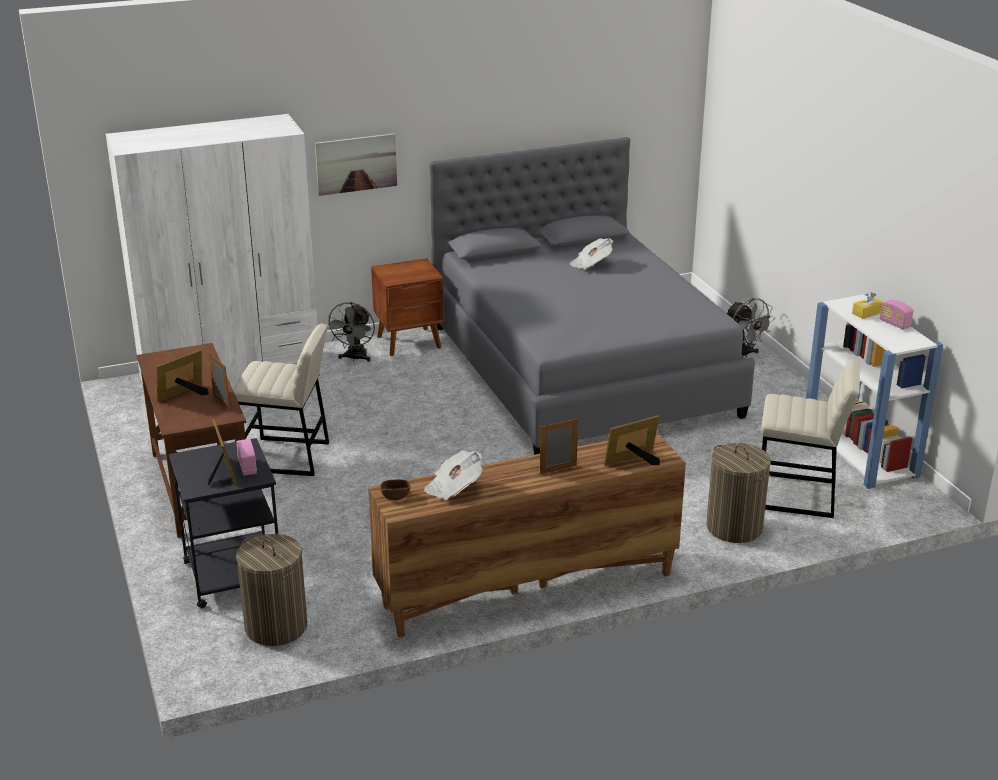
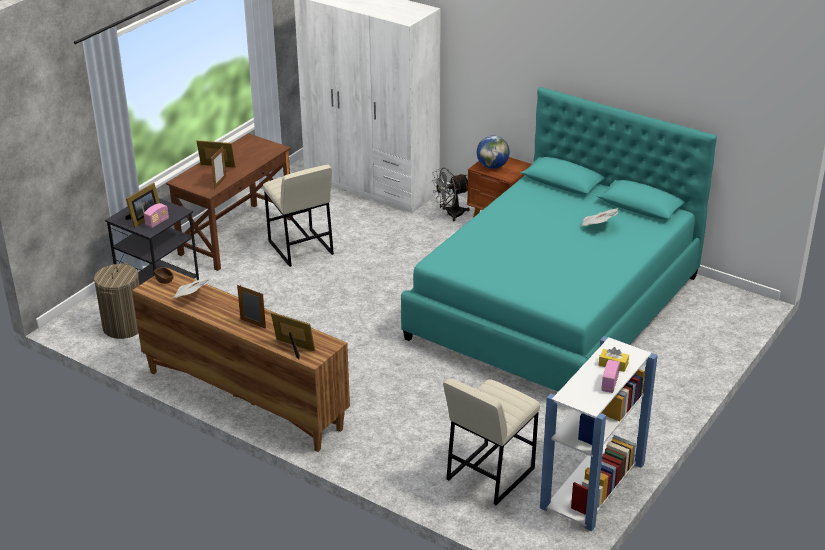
camera: 55 degrees right, 5 degrees up
picture [315,133,397,196] -> none
grey bed [430,137,755,455] -> turquoise bed [401,87,717,392]
laundry basket [706,443,771,543] -> none
grey fan [726,298,775,357] -> none
beige chair [761,359,860,518] -> beige chair turned 60 degrees clockwise [443,378,540,505]
none -> globe [477,136,510,169]

